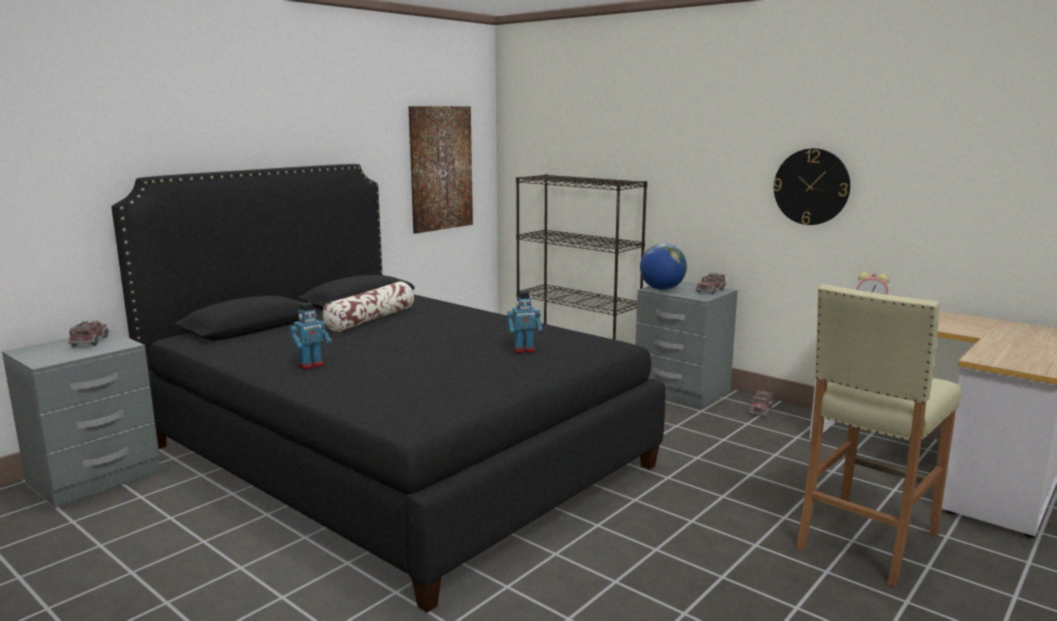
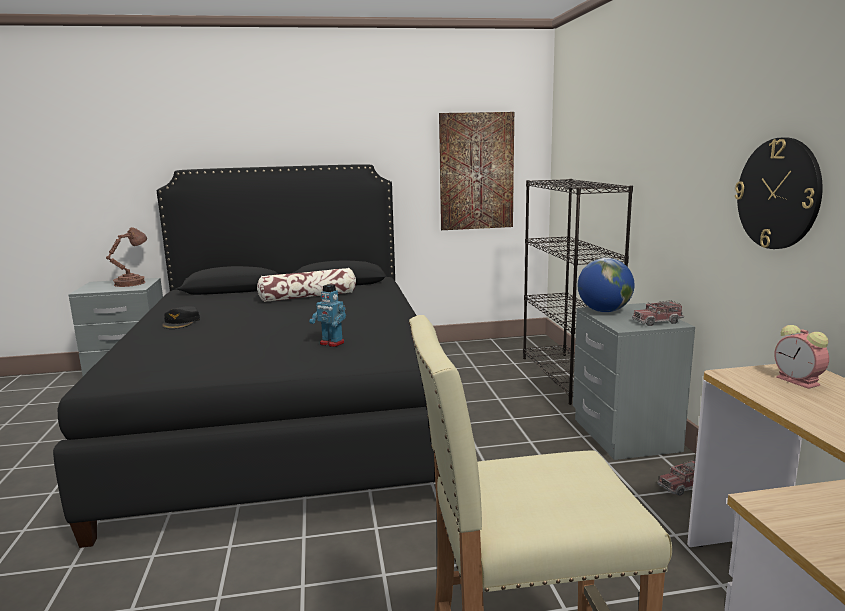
camera: 40 degrees right, 0 degrees up
toy truck [68,320,109,346] -> brown table lamp [106,227,147,287]
toy robot [290,302,332,370] -> black cap [162,306,200,329]

